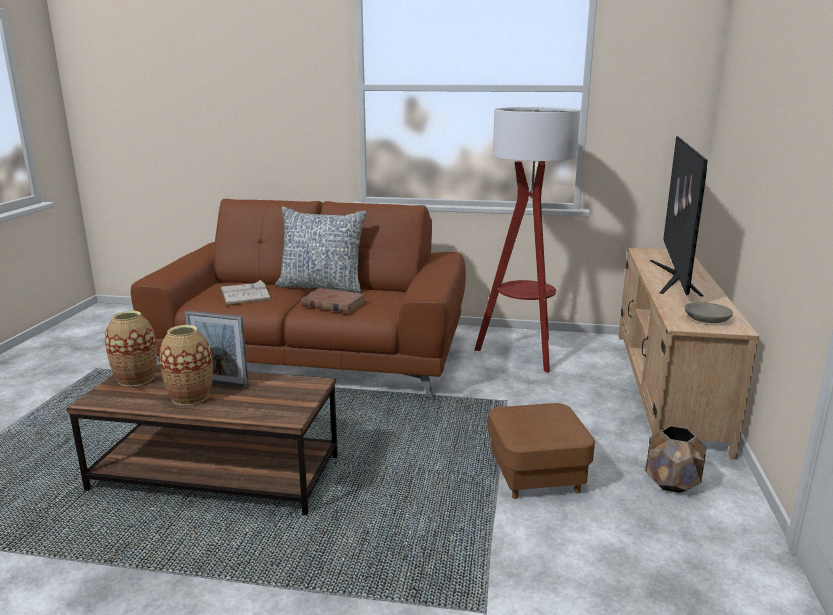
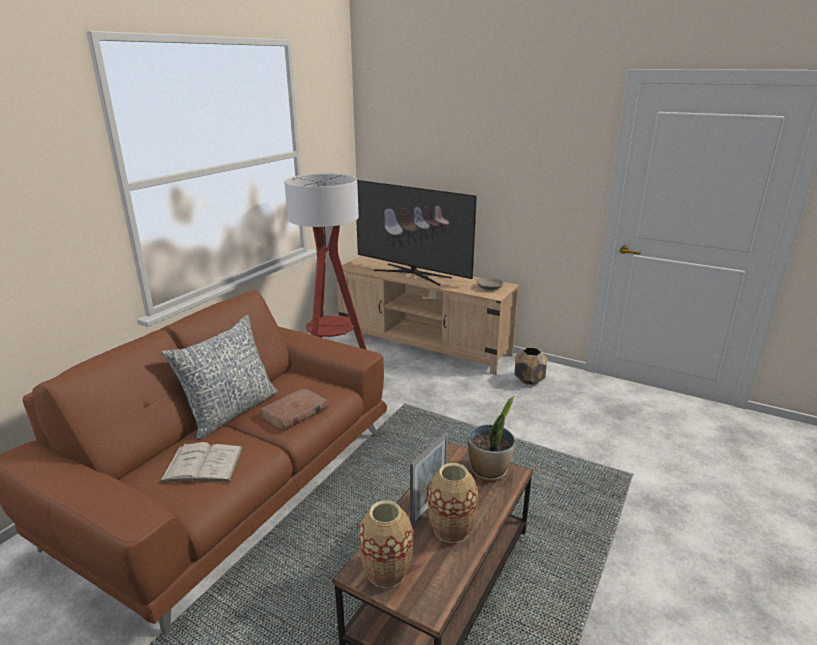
camera: 70 degrees left, 5 degrees up
brown ottoman [488,403,595,499] -> none
none -> potted plant [468,396,515,481]

